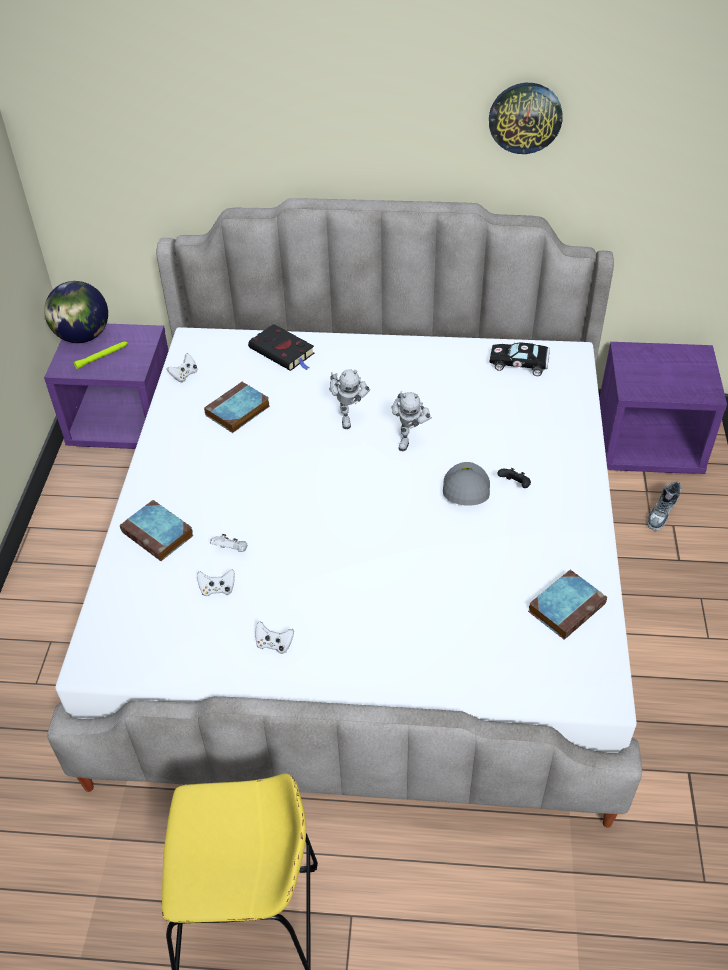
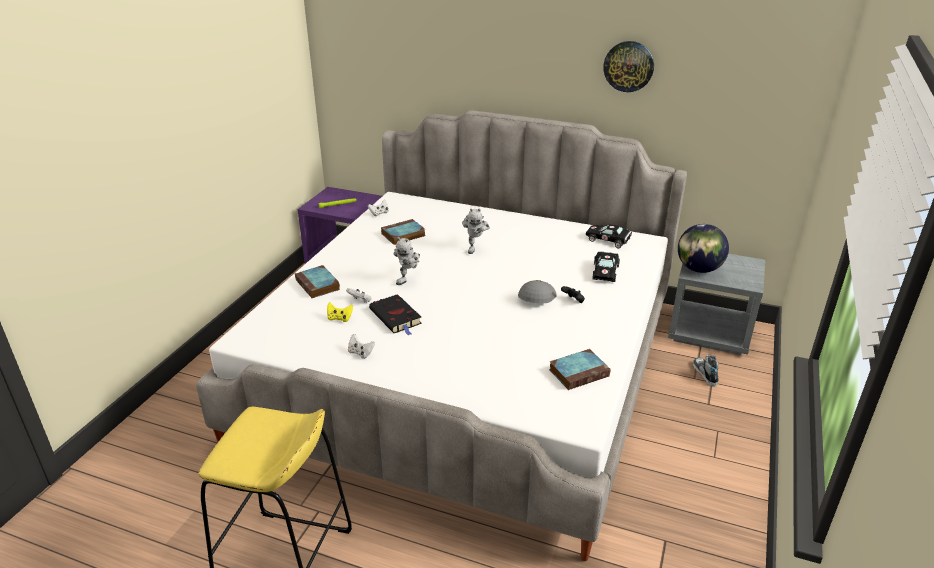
camera: 15 degrees right, 15 degrees down
globe [44,281,108,343] -> globe moved to [678,224,729,273]
white game controller [197,569,235,597] -> yellow game controller [327,302,353,322]
black book [248,324,314,371] -> black book moved to [369,294,422,336]
toy robot [392,391,432,451] -> toy robot moved to [394,237,420,285]
purple nightstand [599,342,727,474] -> grey nightstand [668,254,765,355]
shoe [647,482,681,531] -> shoe turned 120 degrees clockwise [693,355,718,387]
none -> black toy car [592,251,620,282]

